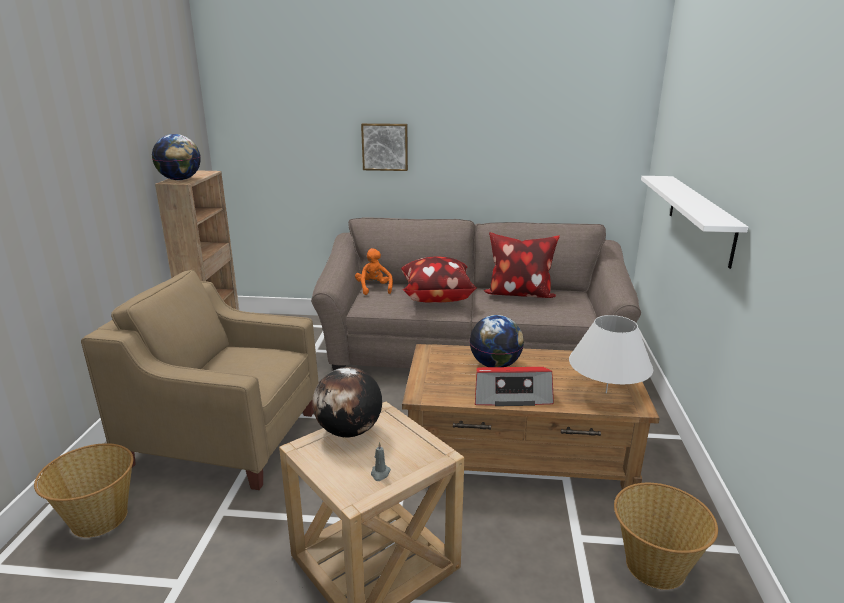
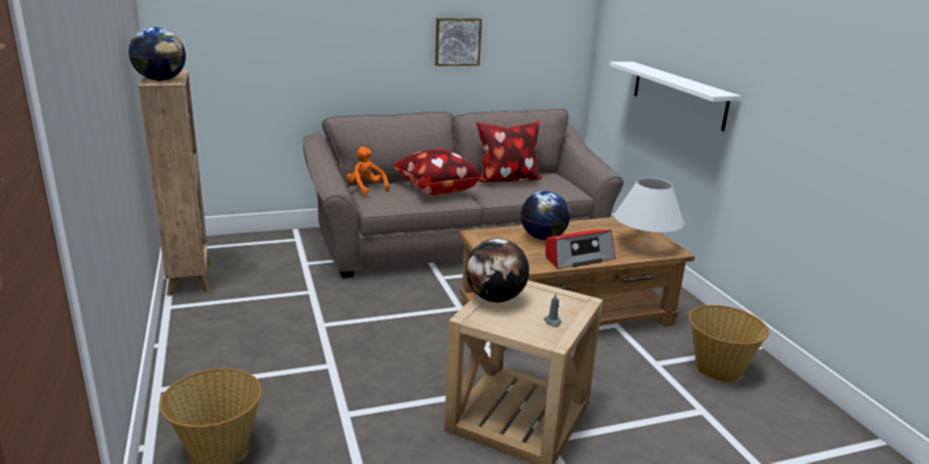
camera: 25 degrees left, 0 degrees up
beige armchair [81,270,319,490] -> none
picture [361,123,408,171] -> picture moved to [435,18,482,66]

